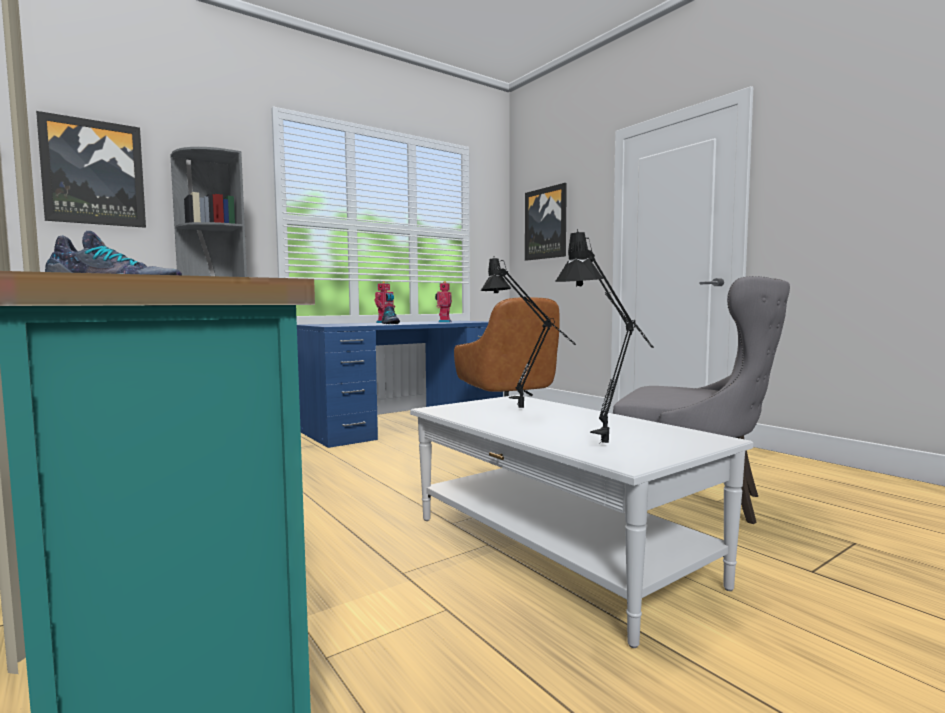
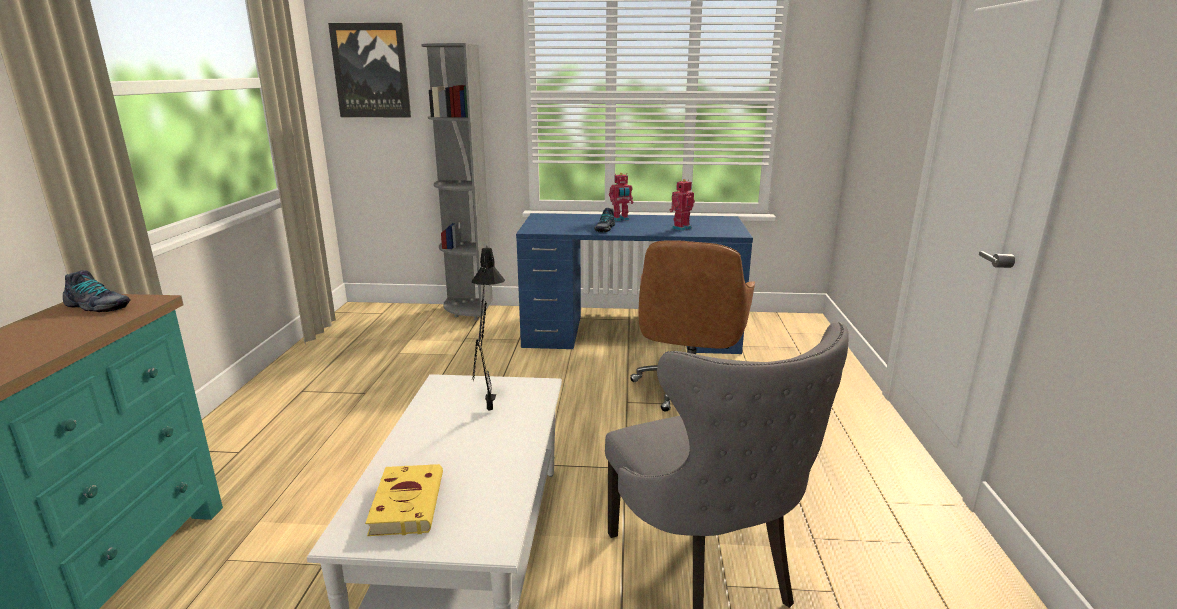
camera: 40 degrees right, 15 degrees up
picture [525,183,567,261] -> none
black table lamp [555,229,654,443] -> yellow book [365,464,443,536]

